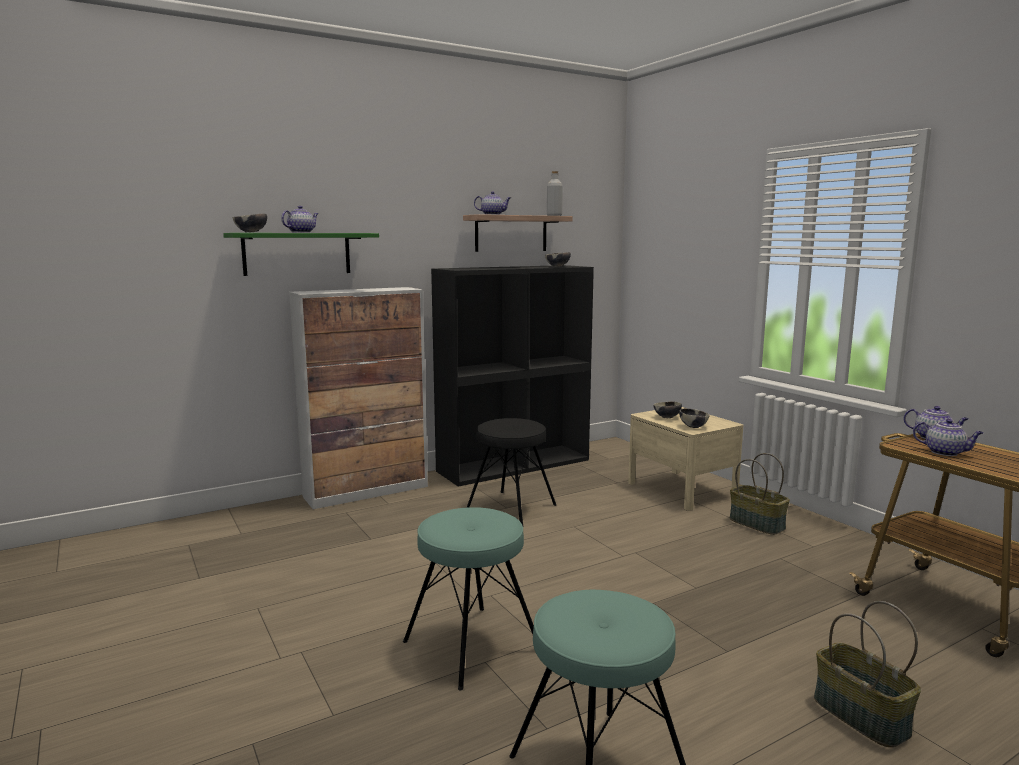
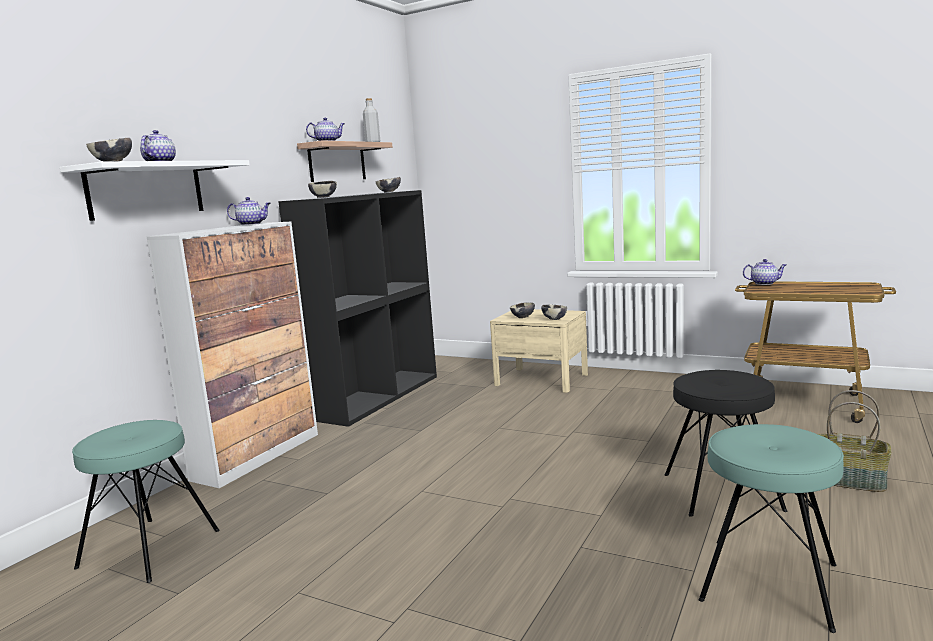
camera: 30 degrees left, 0 degrees up
green shelf [223,233,379,276] -> white shelf [60,160,250,221]
turquoise stool [403,507,534,691] -> turquoise stool moved to [72,420,220,583]
black stool [466,418,556,526] -> black stool moved to [665,370,787,517]
basket [730,453,790,535] -> none
teapot [913,419,983,456] -> teapot moved to [227,197,270,225]
none -> bowl [308,181,337,198]

